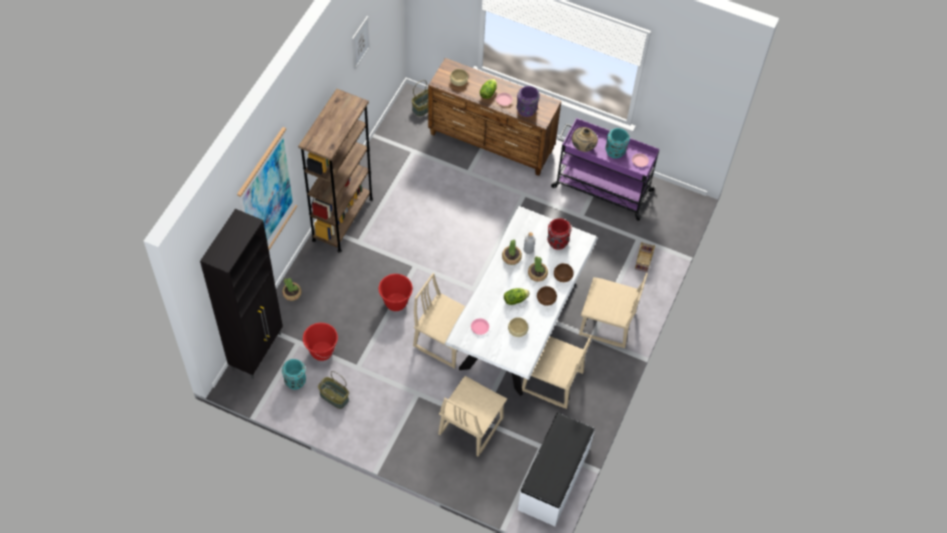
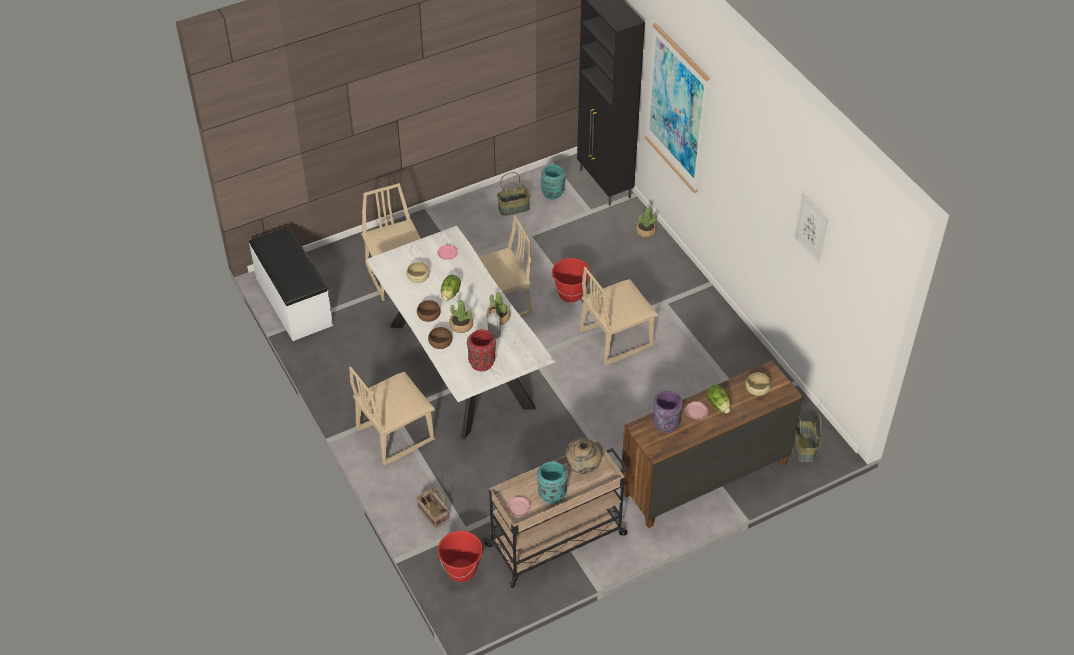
camera: 130 degrees right, 10 degrees down
brown bookcase [298,89,373,253] -> none
red bucket [303,323,338,361] -> red bucket moved to [437,531,483,582]
beige chair [522,335,592,409] -> beige chair moved to [579,267,658,365]
purple cart [551,118,659,221] -> beige cart [483,441,628,588]

